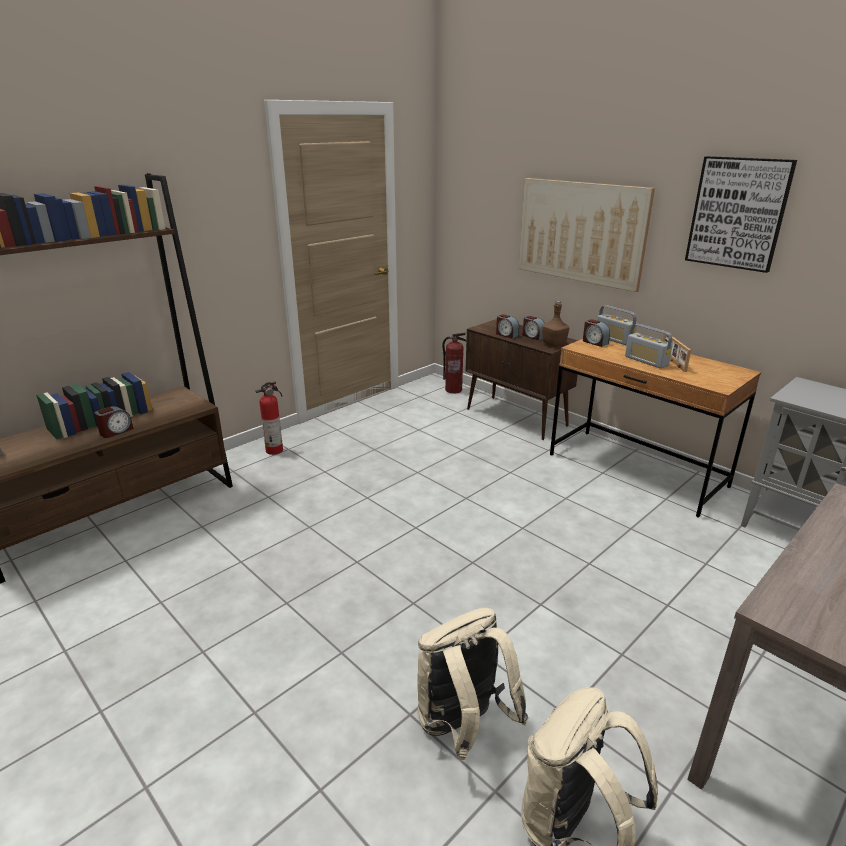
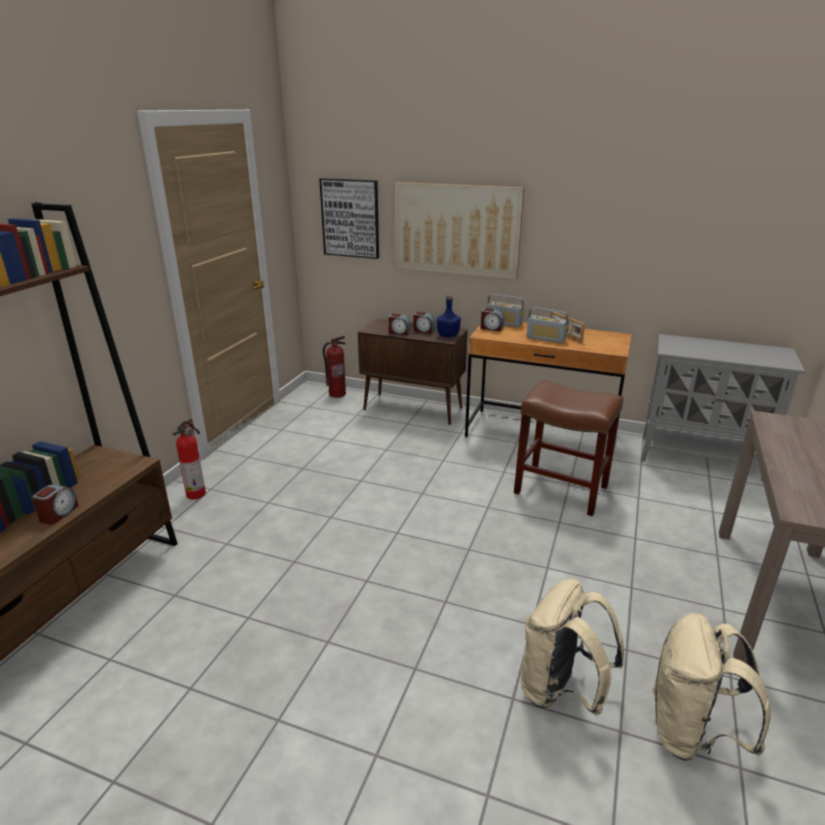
camera: 25 degrees left, 0 degrees up
brown bottle [542,301,569,347] -> blue bottle [437,295,461,337]
picture [685,156,797,273] -> picture moved to [319,178,379,259]
none -> brown stool [514,380,623,516]

